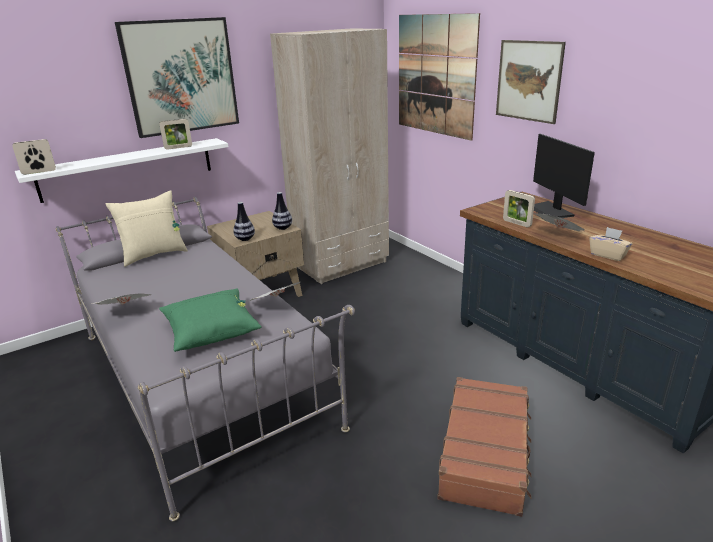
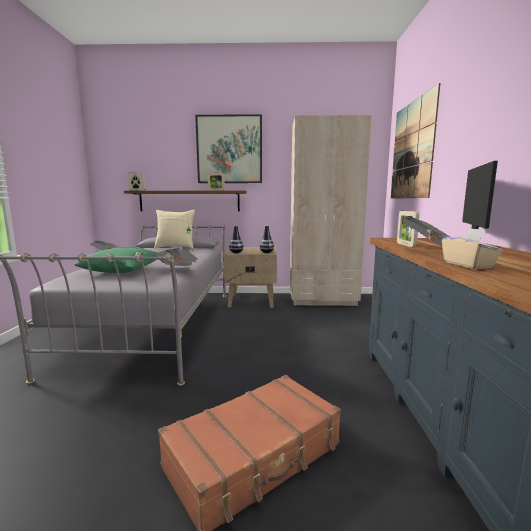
camera: 35 degrees right, 15 degrees down
white shelf [15,138,228,203] -> brown shelf [124,191,247,211]
picture [496,40,566,124] -> none

